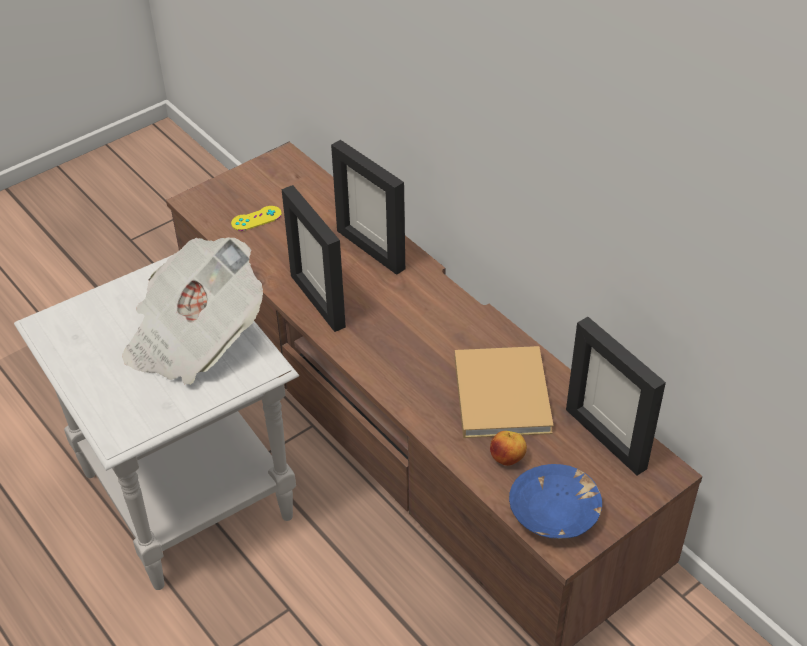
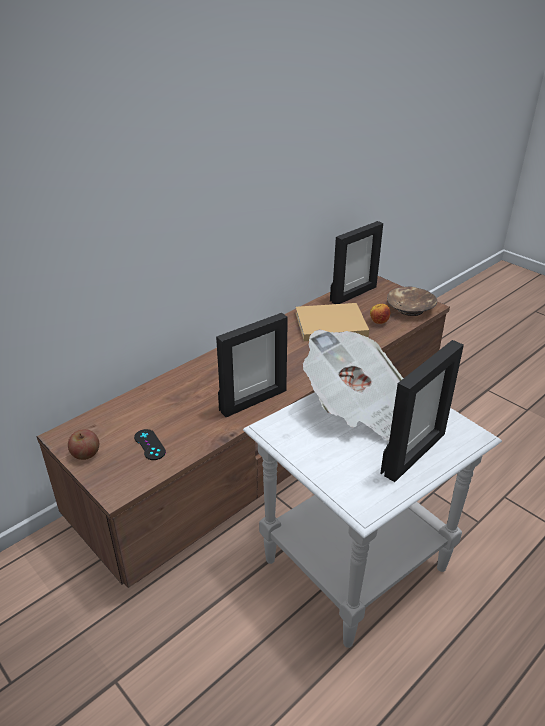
camera: 95 degrees left, 10 degrees down
yellow game controller [231,206,282,231] -> black game controller [134,429,166,460]
picture frame [331,140,405,275] -> picture frame moved to [380,340,464,482]
blue bowl [509,464,602,539] -> brown bowl [387,287,437,316]
none -> apple [68,429,99,460]

